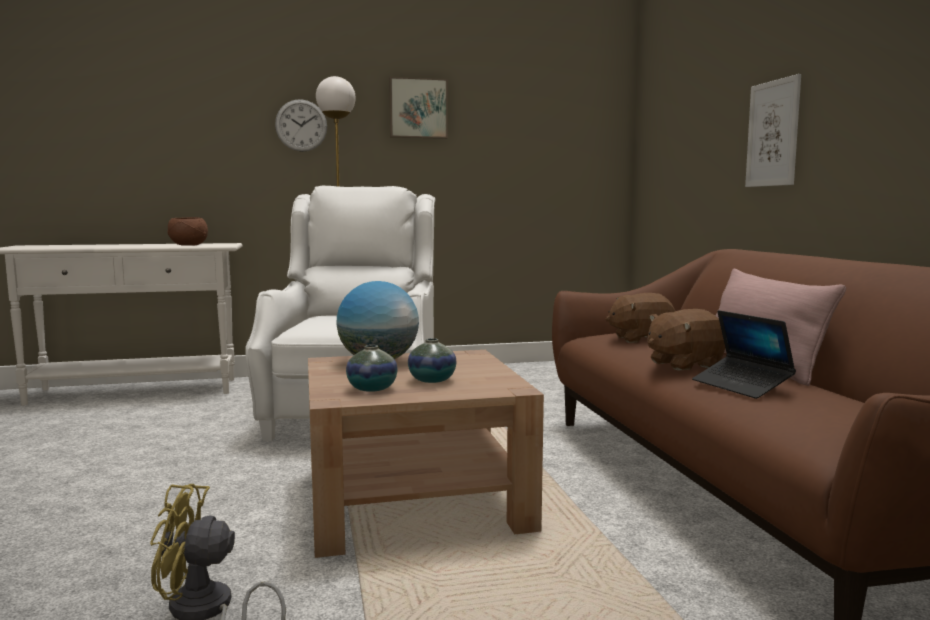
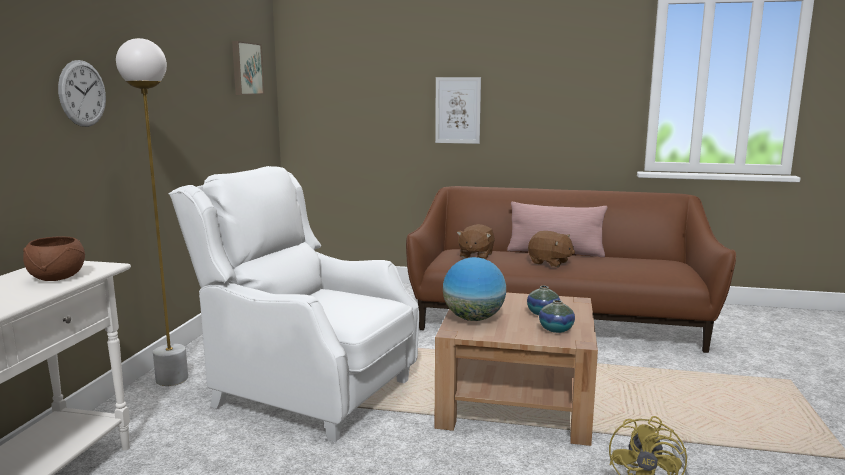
camera: 65 degrees left, 5 degrees up
picture [389,77,448,139] -> picture moved to [232,41,264,95]
brown plush toy [647,309,725,371] -> brown plush toy turned 60 degrees counterclockwise [528,231,575,267]
laptop [692,310,796,399] -> none

